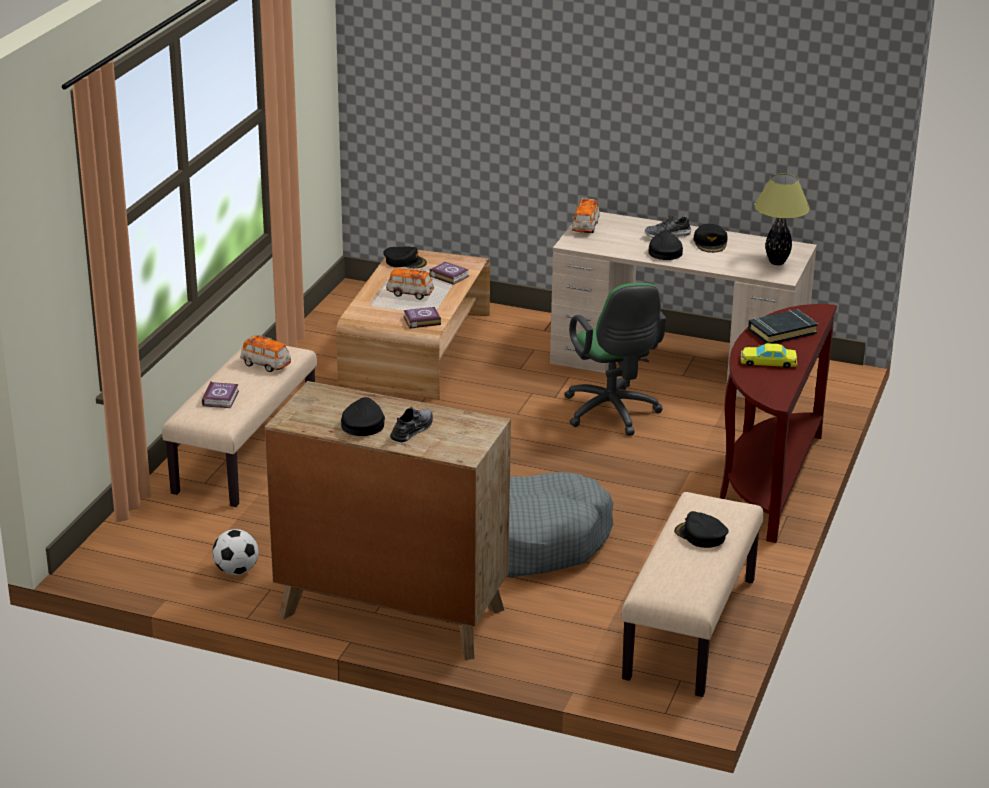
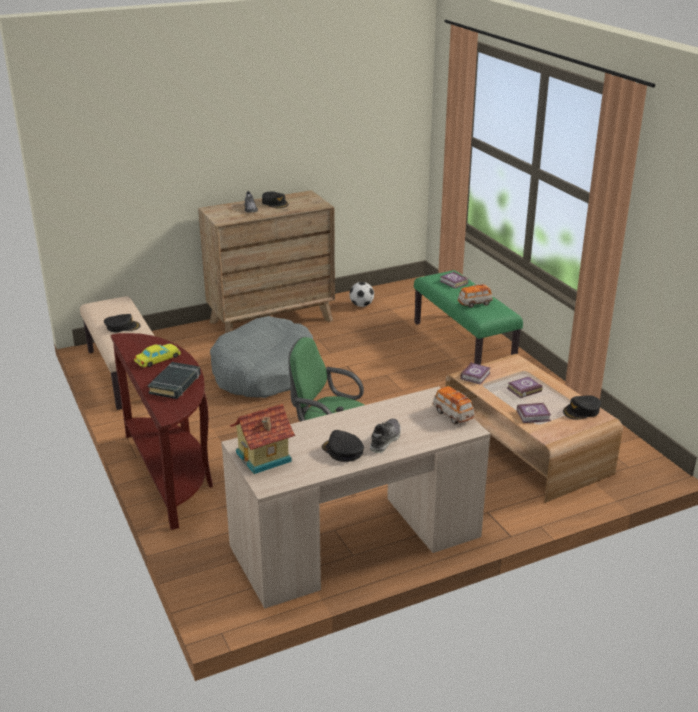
camera: 135 degrees right, 0 degrees up
beige bench [162,346,317,507] -> green bench [414,270,523,365]
toy car [386,268,434,300] -> book [507,377,543,398]
black cap [648,231,683,260] -> none
table lamp [754,174,810,265] -> toy house [230,404,295,474]

